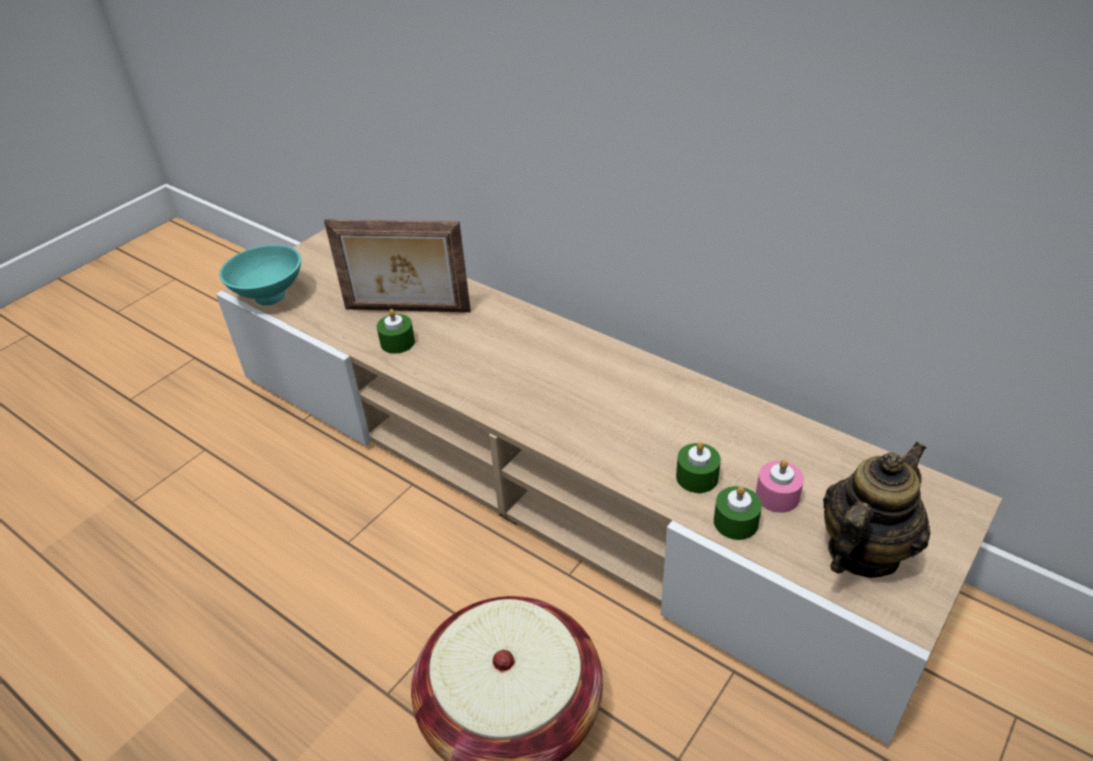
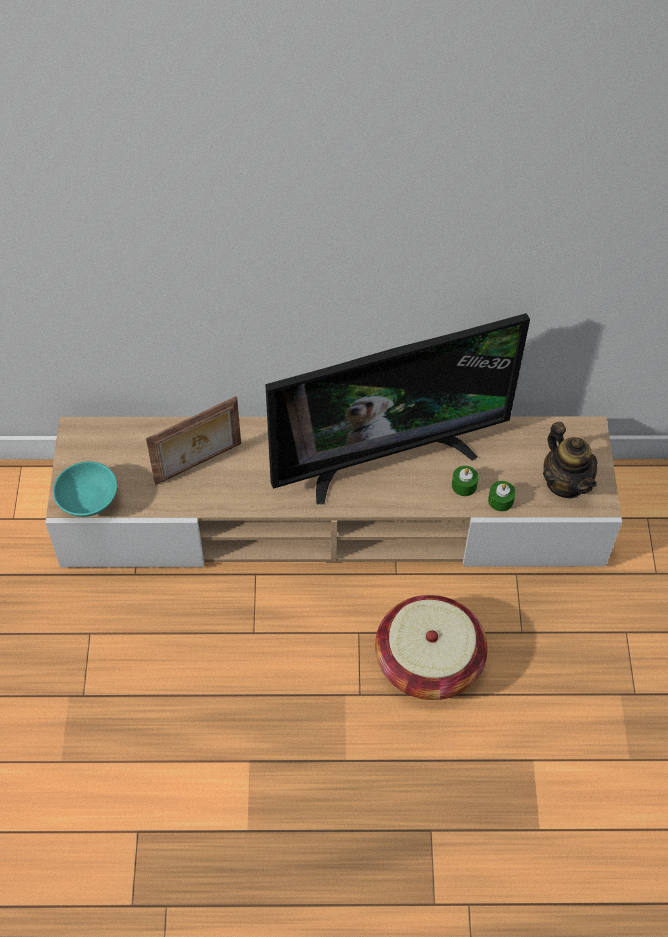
camera: 40 degrees left, 15 degrees up
green candle [377,309,415,354] -> none
pink candle [756,460,804,513] -> none
teapot [823,442,931,578] -> teapot turned 150 degrees clockwise [543,422,598,498]
none -> television [265,313,530,505]

